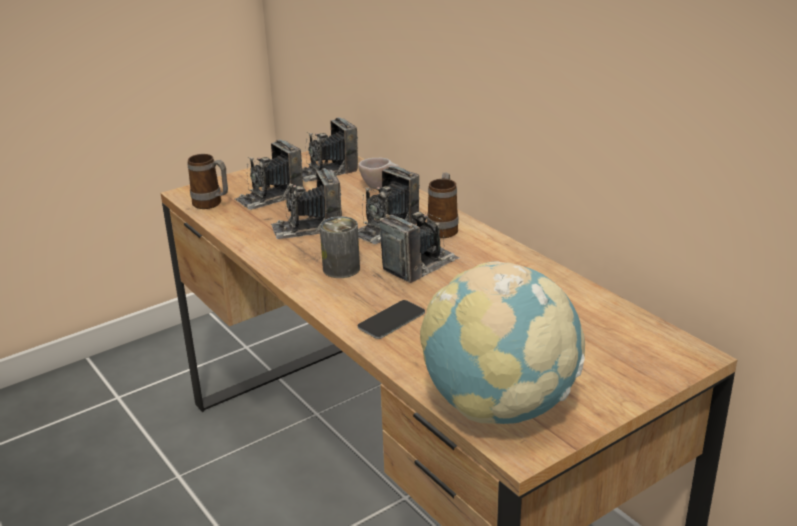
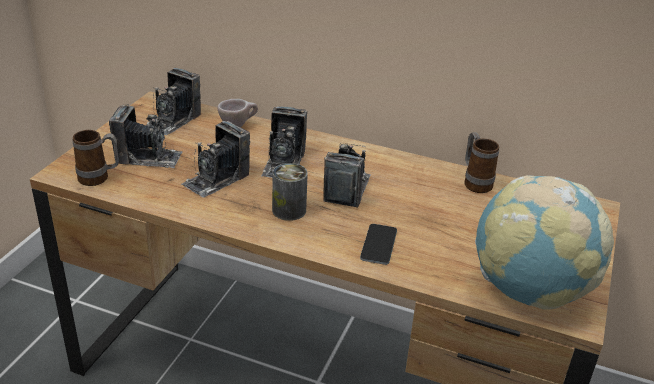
camera: 35 degrees left, 5 degrees up
camera [235,139,303,210] -> camera turned 105 degrees counterclockwise [109,104,182,168]
mug [427,172,459,238] -> mug moved to [464,132,499,193]

